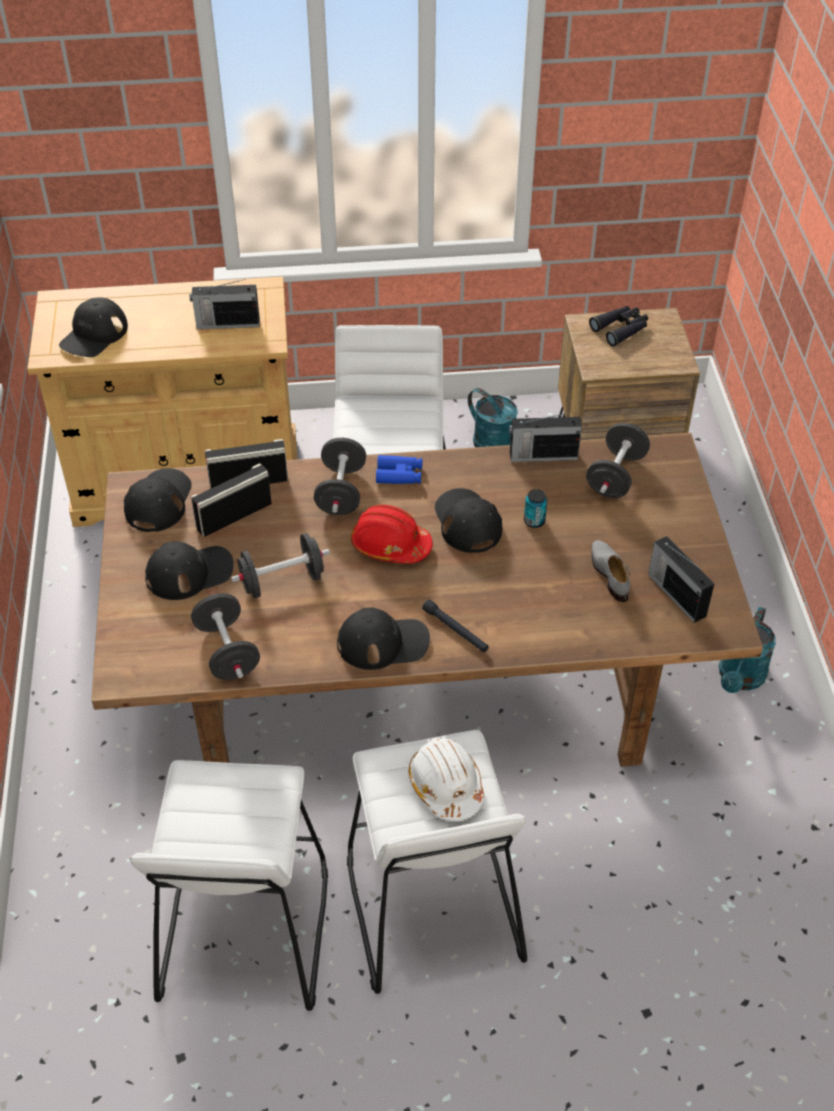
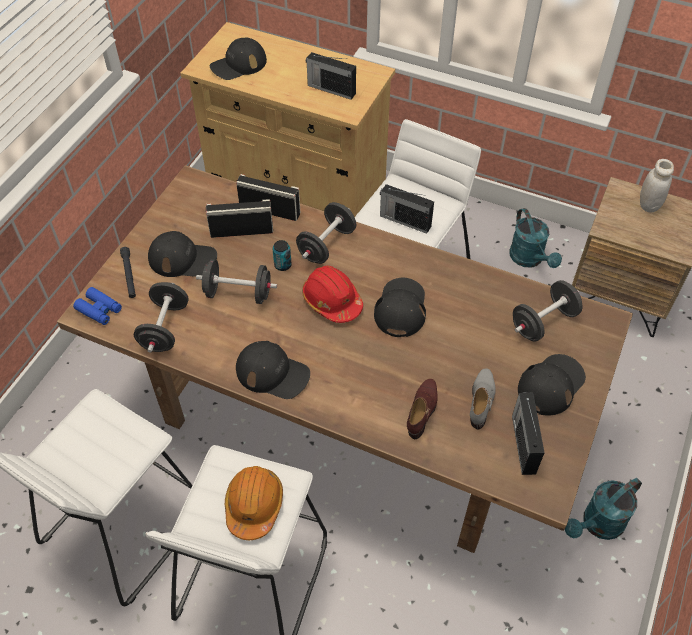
camera: 30 degrees right, 5 degrees up
black cap [124,468,192,532] -> black cap moved to [518,354,586,416]
blue binoculars [376,455,422,484] -> blue binoculars moved to [73,287,122,325]
white hard hat [408,738,484,821] -> orange hard hat [225,466,283,540]
black flashlight [422,599,489,652] -> black flashlight moved to [120,247,136,298]
radio [509,412,582,462] -> radio moved to [380,184,434,234]
can [524,489,547,528] -> can moved to [273,240,292,271]
black binoculars [589,306,648,346] -> white jar [640,159,674,213]
none -> brown shoe [407,379,438,439]

